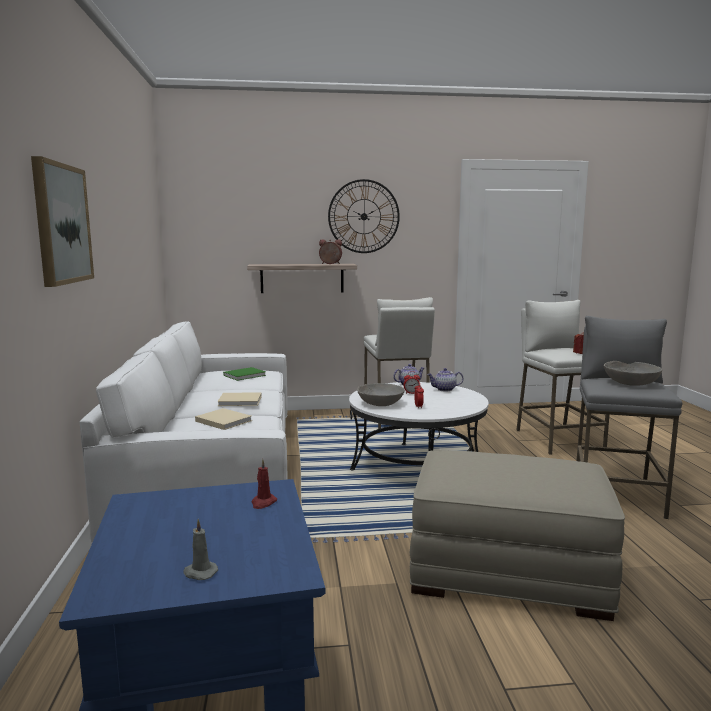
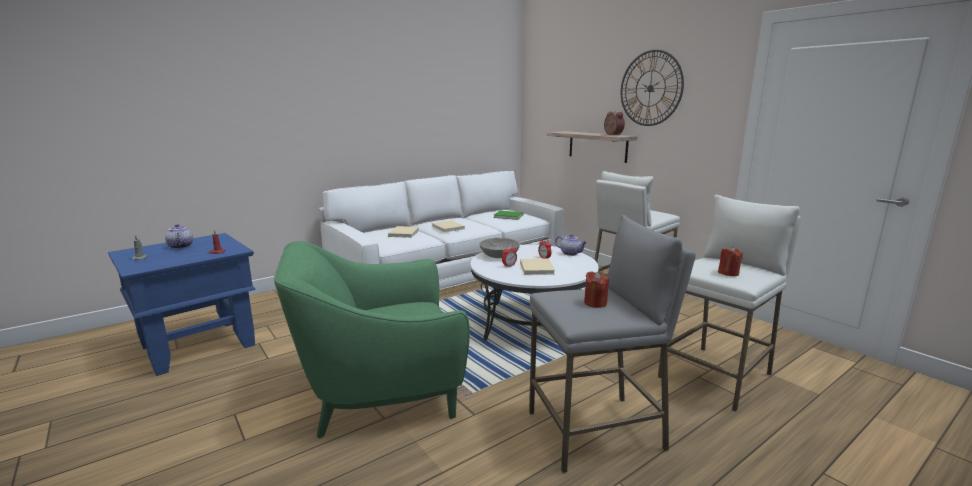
camera: 60 degrees right, 5 degrees up
picture [31,156,94,287] -> none
beige ottoman [410,450,625,621] -> green armchair [274,241,470,438]
teapot [427,368,463,392] -> teapot moved to [165,224,193,249]
grey bowl [603,361,662,386] -> red candle [584,271,609,308]
none -> beige book [520,259,555,275]

